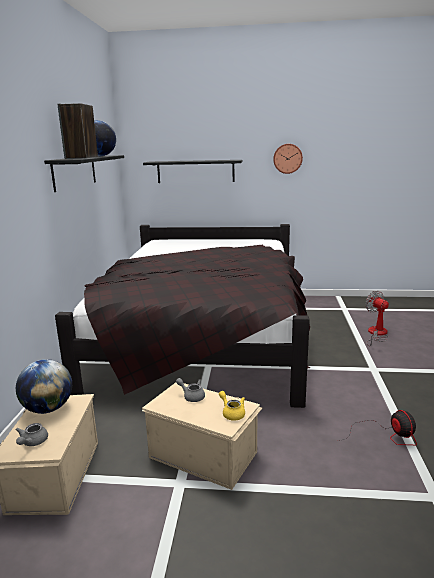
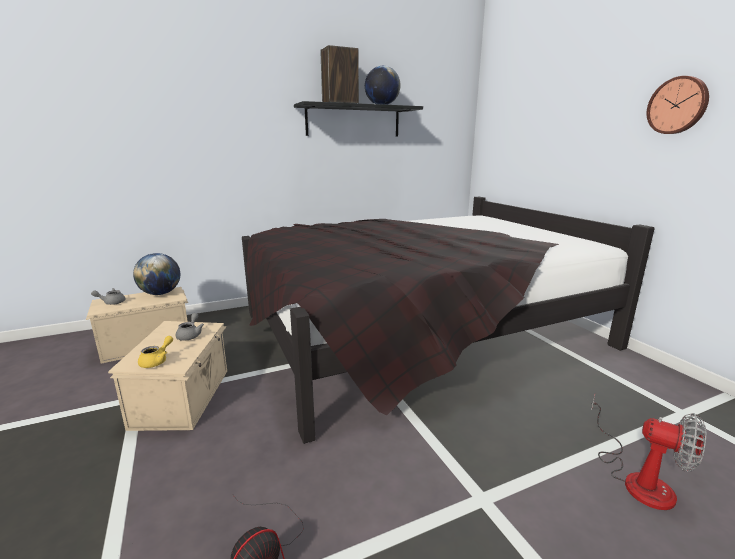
camera: 60 degrees right, 0 degrees up
black shelf [143,160,242,183] -> none
fan [365,290,389,346] -> fan turned 90 degrees clockwise [591,395,706,510]

